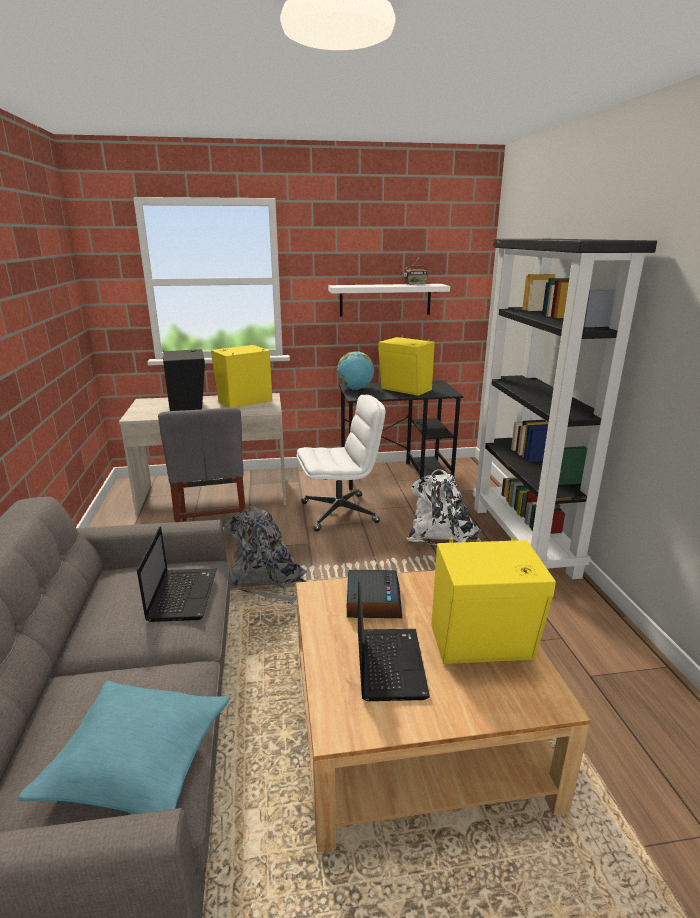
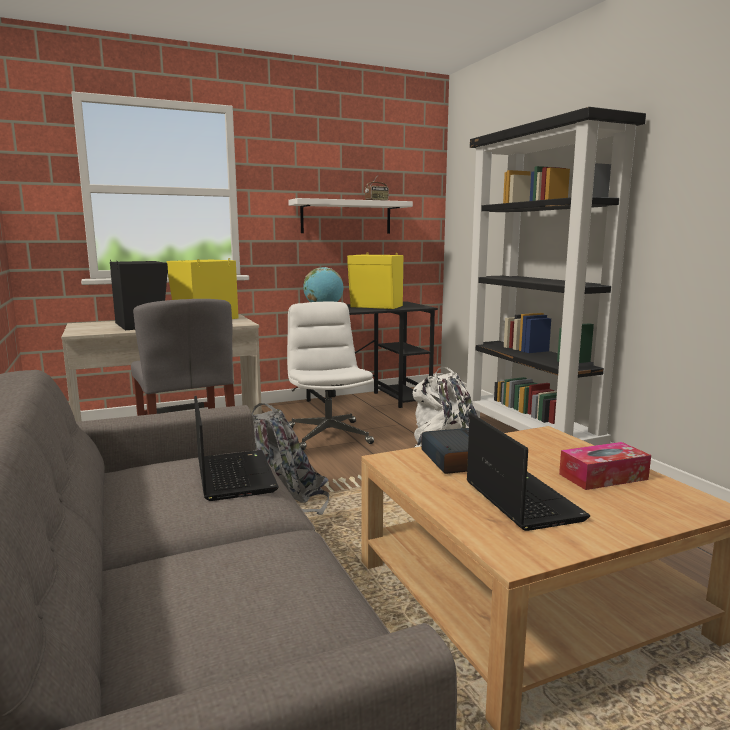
camera: 15 degrees left, 10 degrees down
turquoise pillow [18,680,230,814] -> none
white office chair [297,395,385,532] -> white office chair turned 75 degrees counterclockwise [287,302,374,451]
yellow speaker [431,536,556,664] -> tissue box [559,442,651,490]

